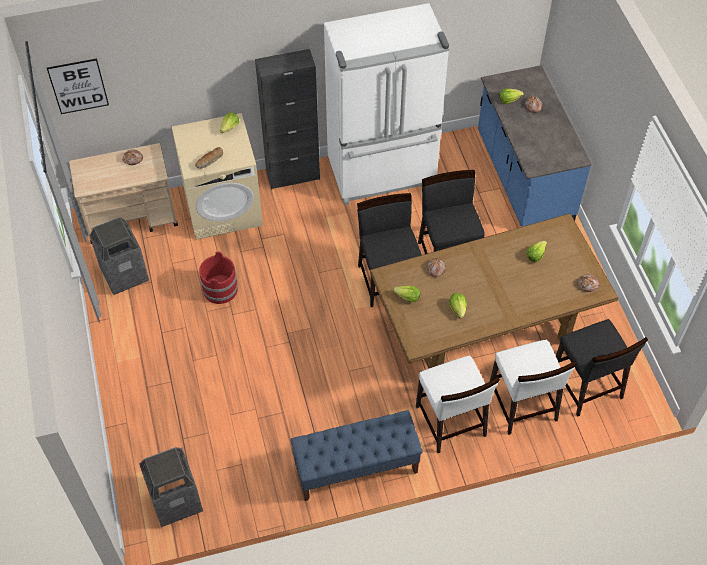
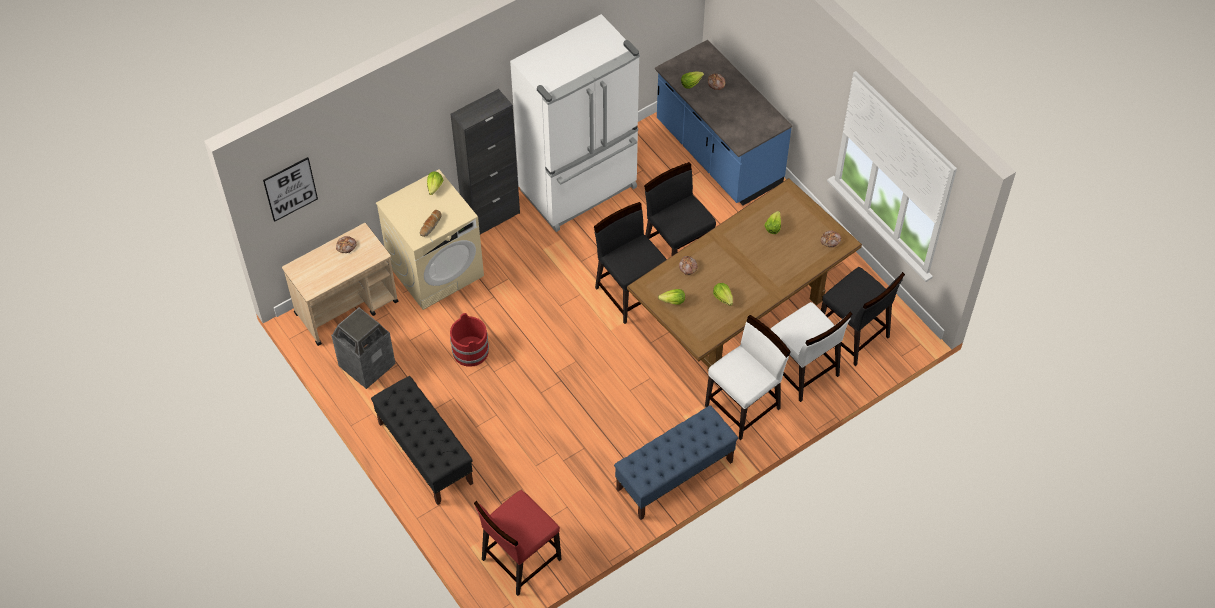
camera: 20 degrees left, 0 degrees up
trash can [139,447,203,527] -> red chair [474,490,562,596]
white chair [416,355,500,453] -> white chair turned 90 degrees counterclockwise [705,315,791,440]
none -> black bench [371,376,473,505]

